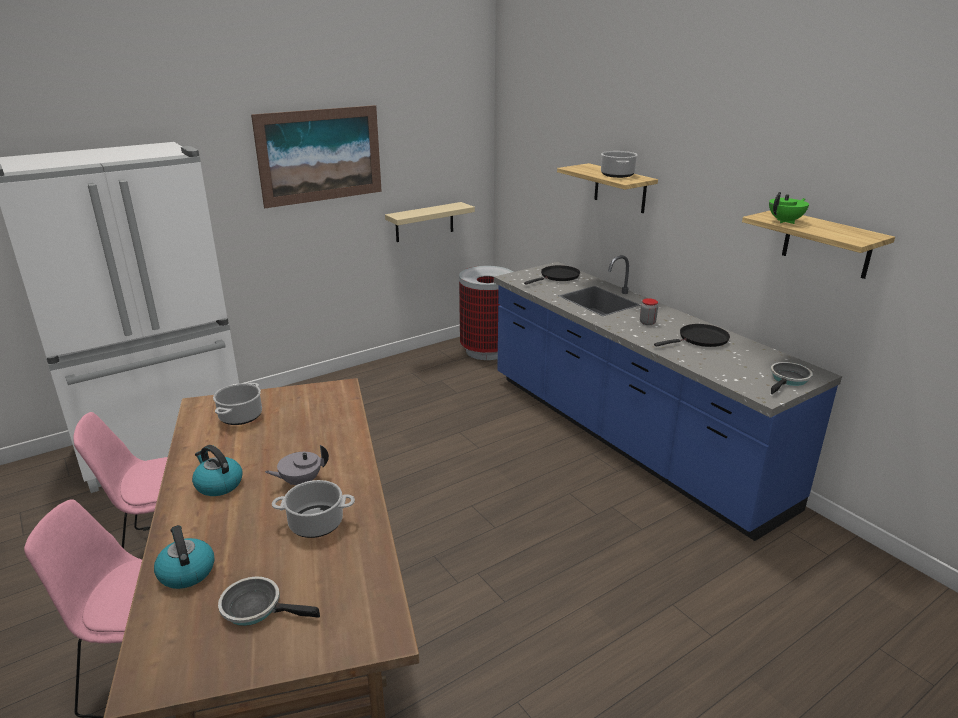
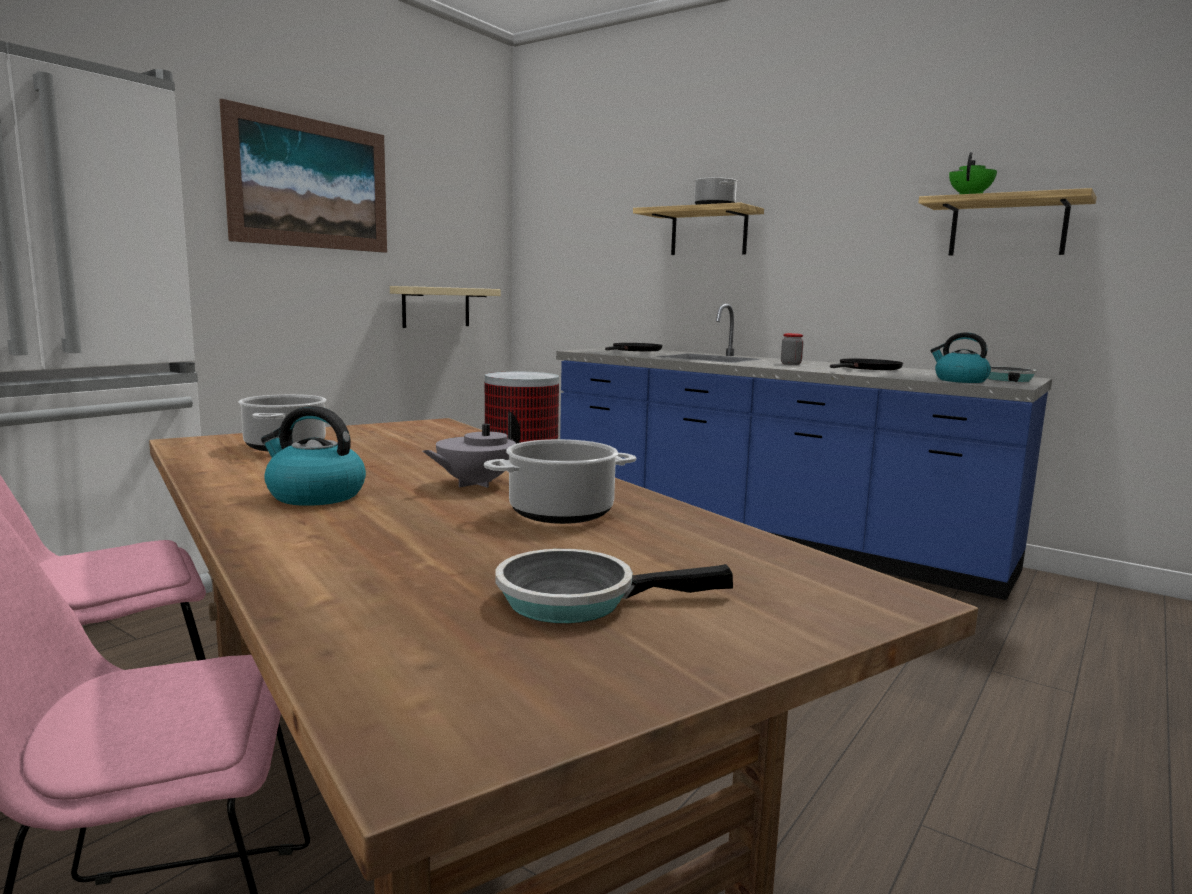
camera: 20 degrees left, 15 degrees down
kettle [154,525,215,589] -> kettle moved to [930,332,991,383]

